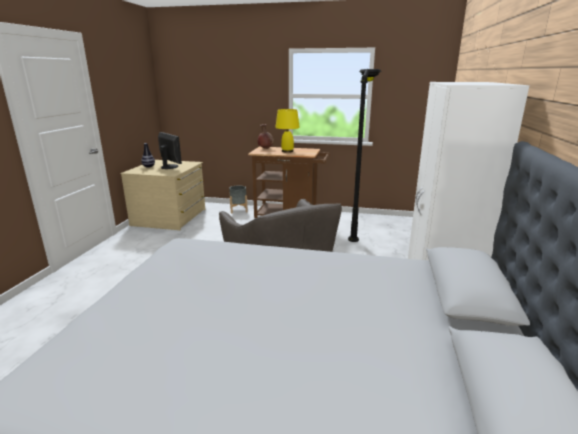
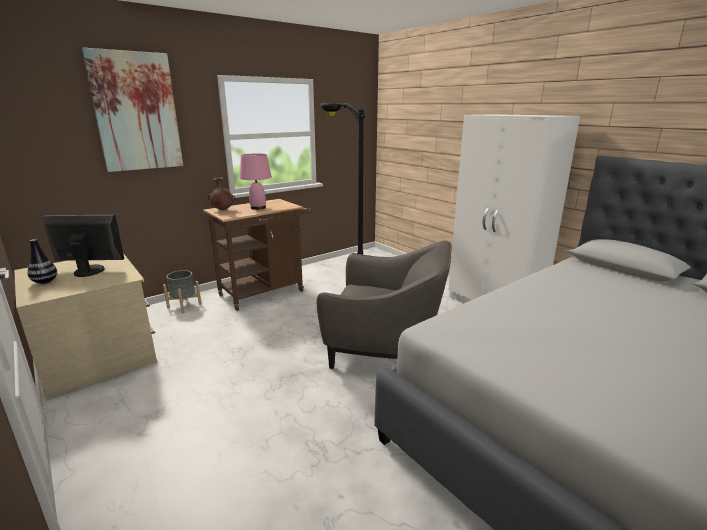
camera: 50 degrees left, 0 degrees up
yellow table lamp [275,109,300,153] -> pink table lamp [240,153,272,210]
none -> picture [82,48,183,172]

